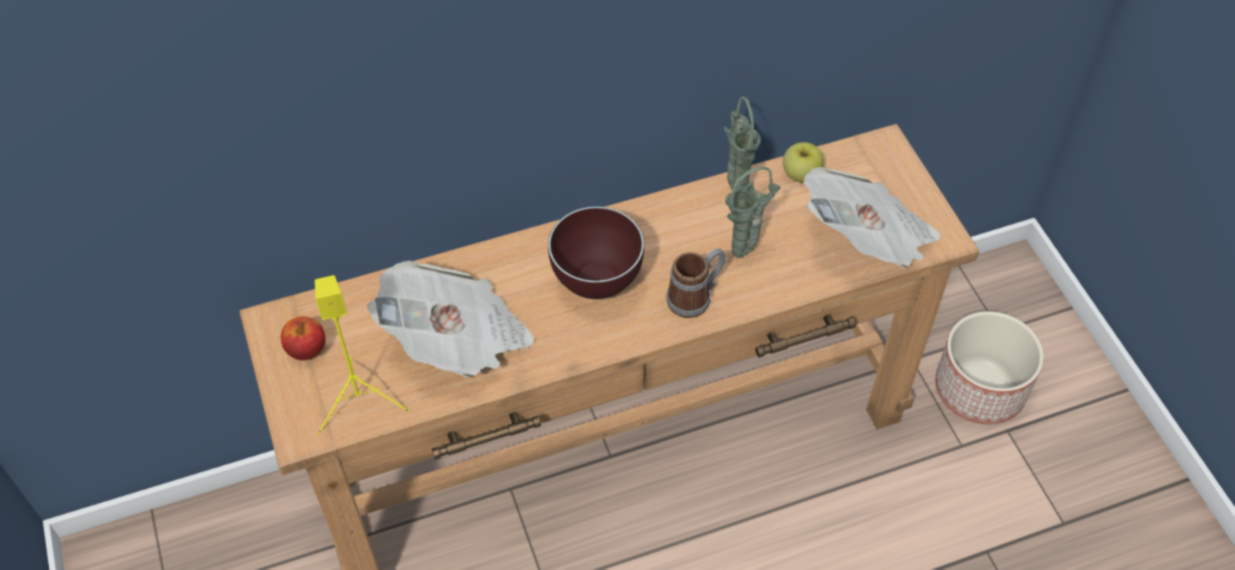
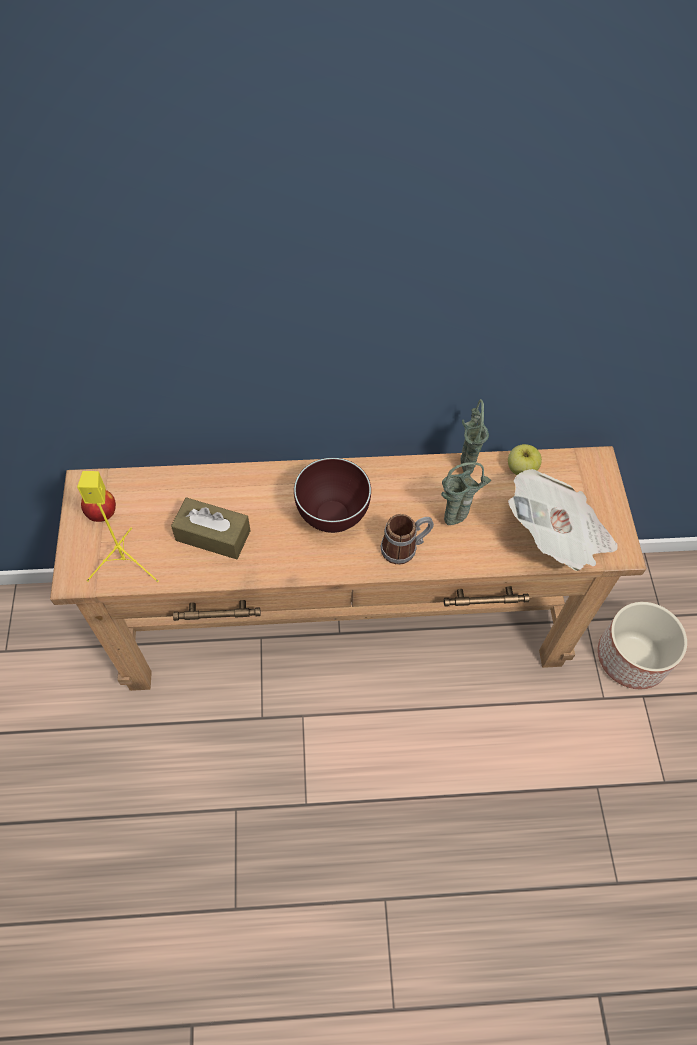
camera: 15 degrees right, 5 degrees up
newspaper [367,260,534,377] -> brown tissue box [171,497,250,559]

